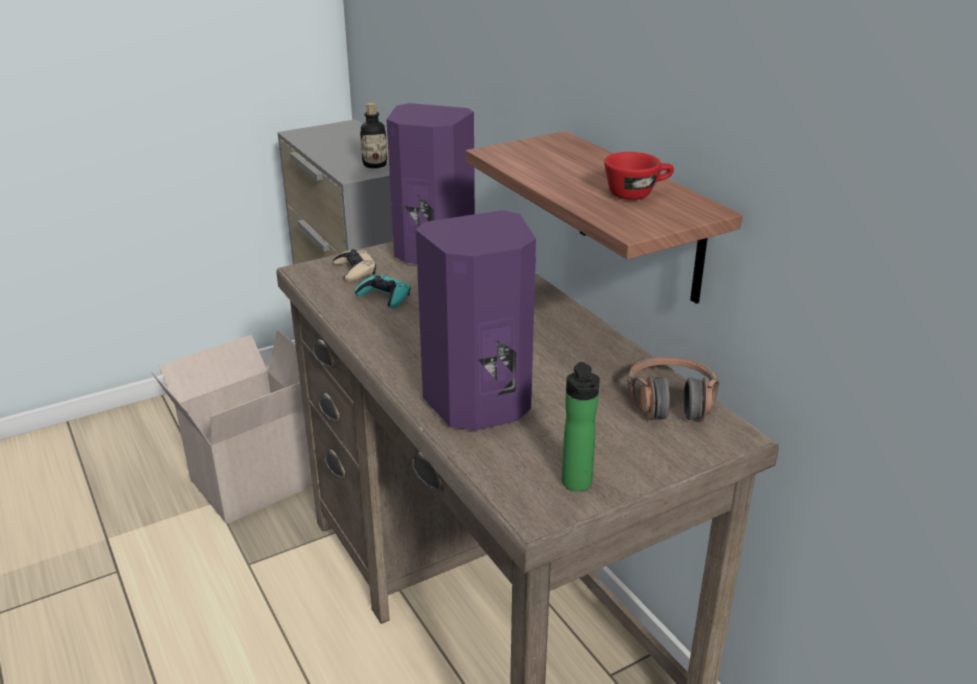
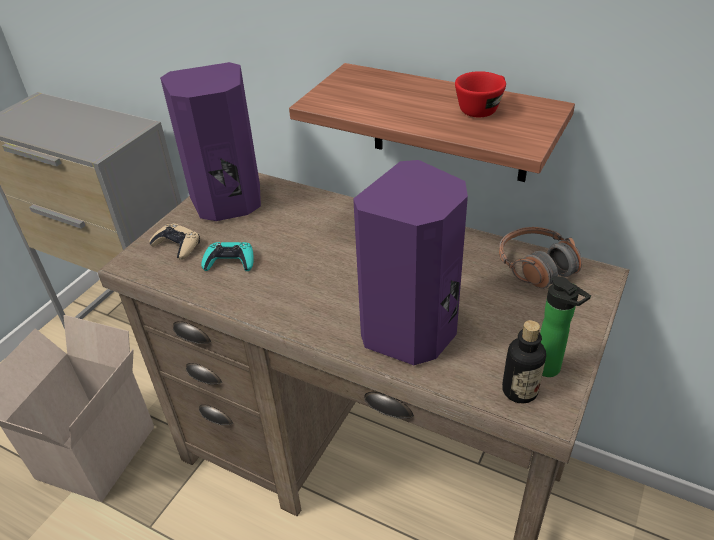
camera: 30 degrees left, 10 degrees up
bottle [360,103,387,168] -> bottle moved to [502,320,546,403]

